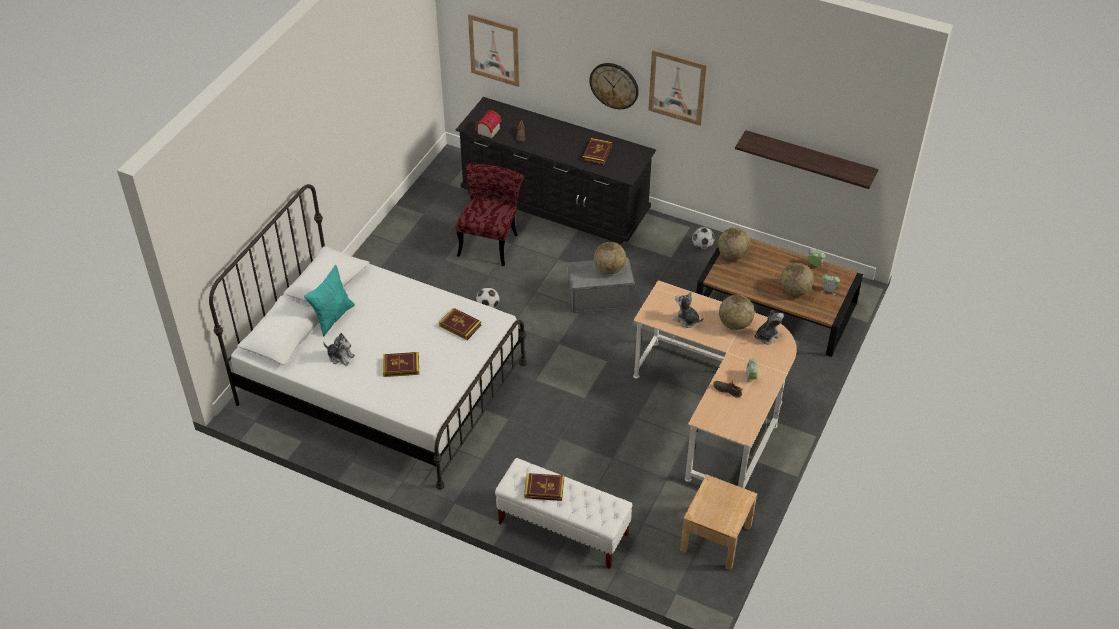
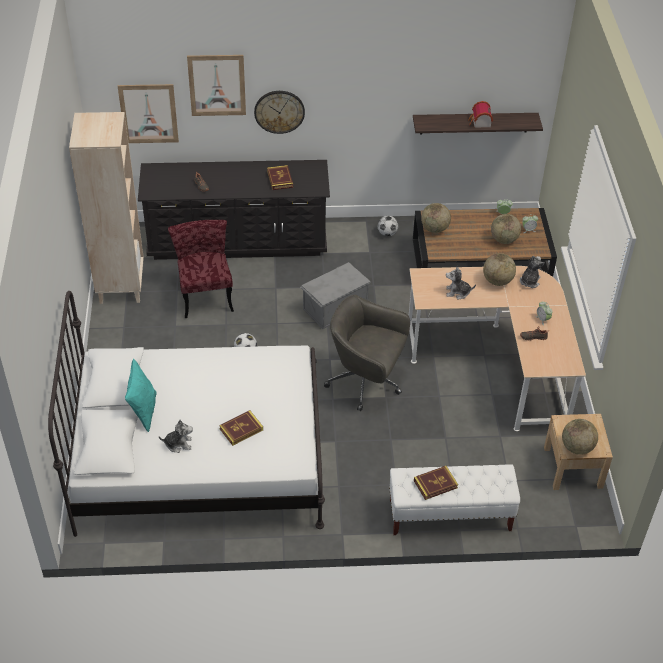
camera: 30 degrees left, 0 degrees up
book [439,308,481,340] -> none
toy house [475,110,502,138] -> toy house moved to [469,101,493,127]
globe [594,242,626,274] -> globe moved to [562,419,598,455]
picture [649,50,707,126] -> picture moved to [187,55,246,116]
none -> beige bookcase [69,112,144,304]
none -> grey office chair [324,295,410,411]

